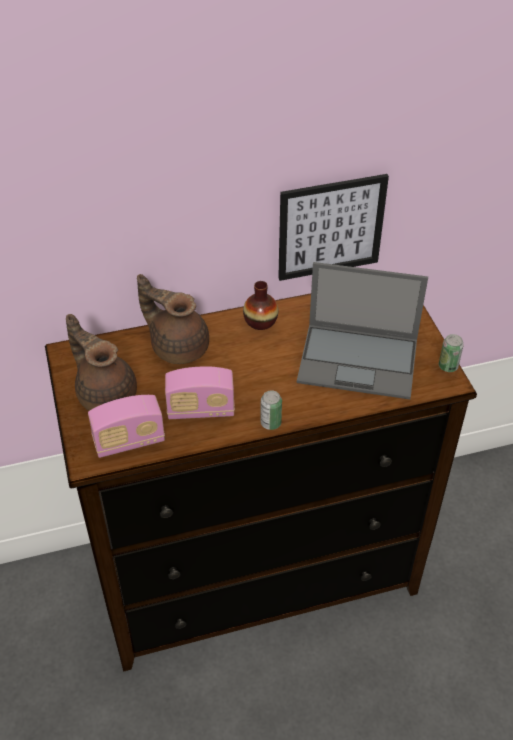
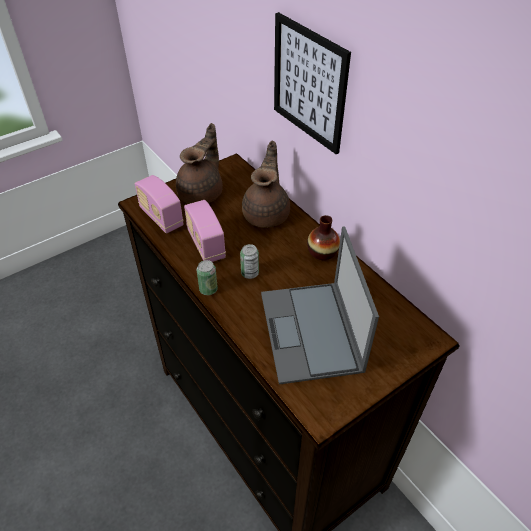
camera: 70 degrees right, 0 degrees up
picture [278,174,389,281] -> picture moved to [274,12,351,154]
can [439,334,464,372] -> can moved to [240,244,259,279]

